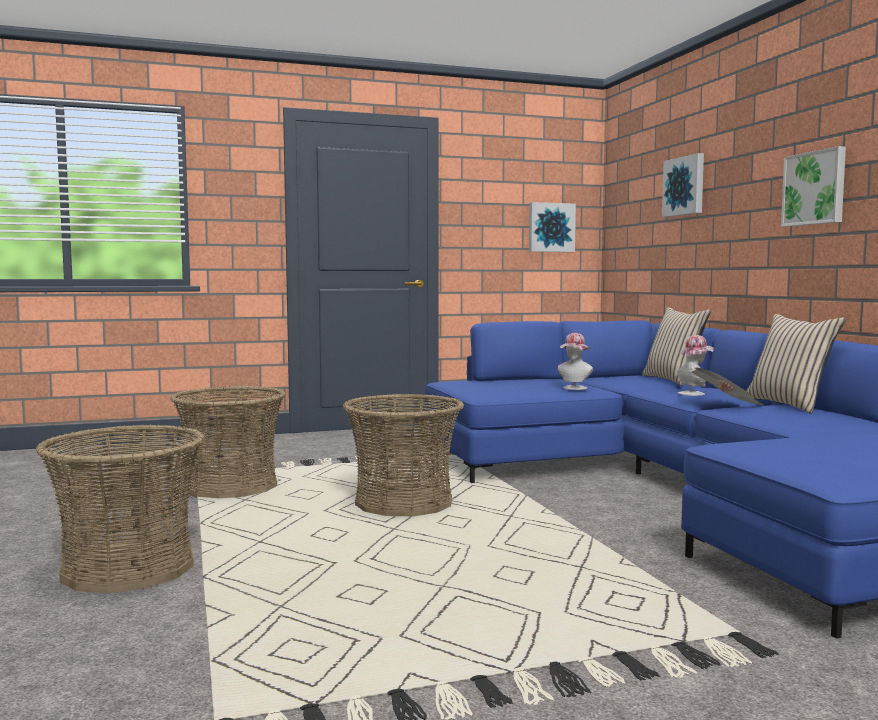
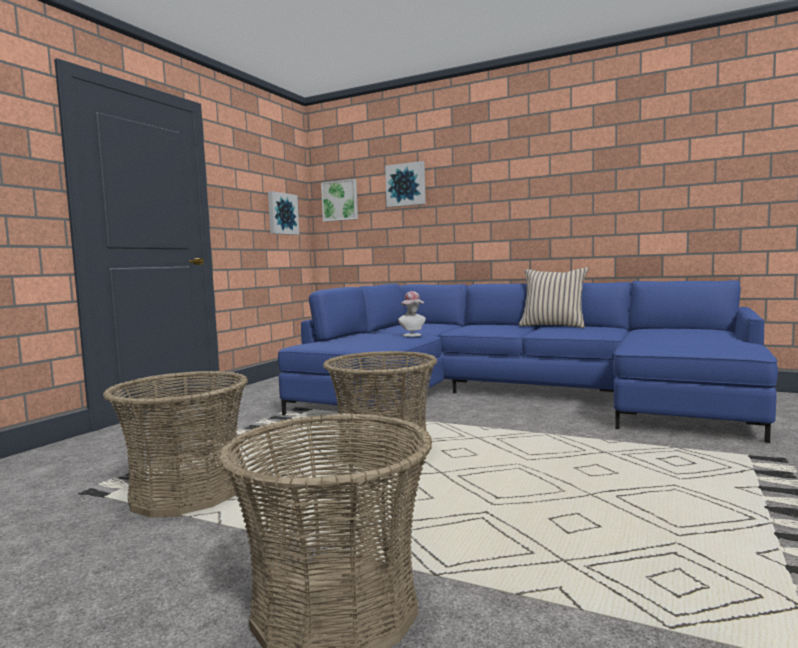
camera: 45 degrees left, 0 degrees up
beige pillow [642,307,711,386] -> none
hat [677,335,714,396] -> none
newspaper [692,368,764,405] -> none
picture [781,146,846,227] -> picture moved to [321,179,358,222]

